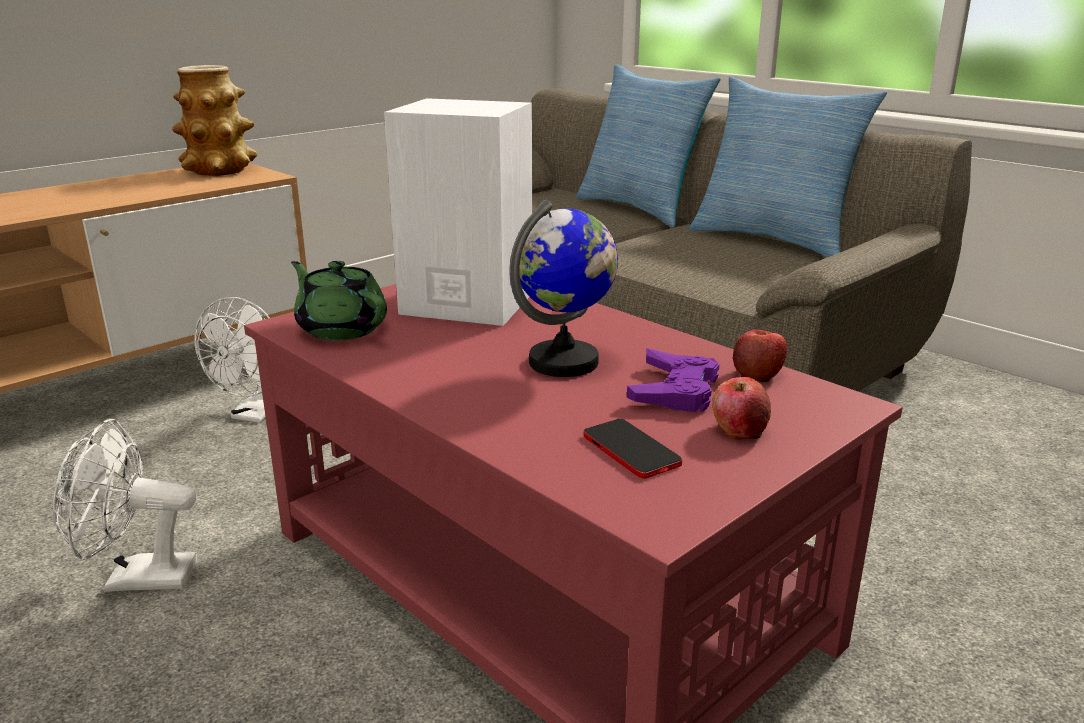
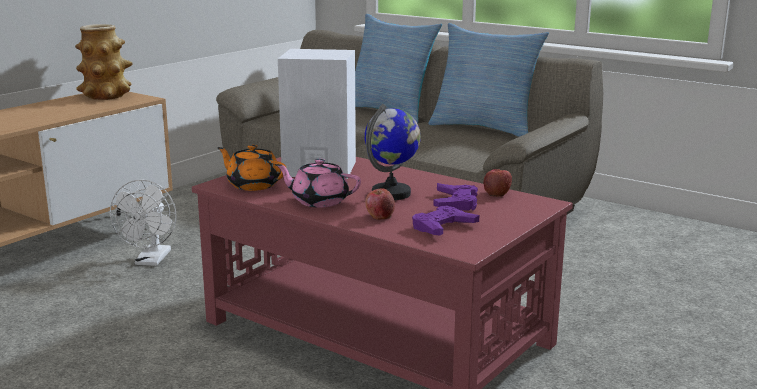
camera: 10 degrees left, 5 degrees down
white fan [53,419,197,592] -> none
green teapot [291,261,387,340] -> orange teapot [218,145,286,191]
phone [584,419,682,479] -> purple game controller [412,205,479,235]
apple [712,377,771,440] -> apple moved to [365,188,395,220]
none -> pink teapot [275,159,361,208]

